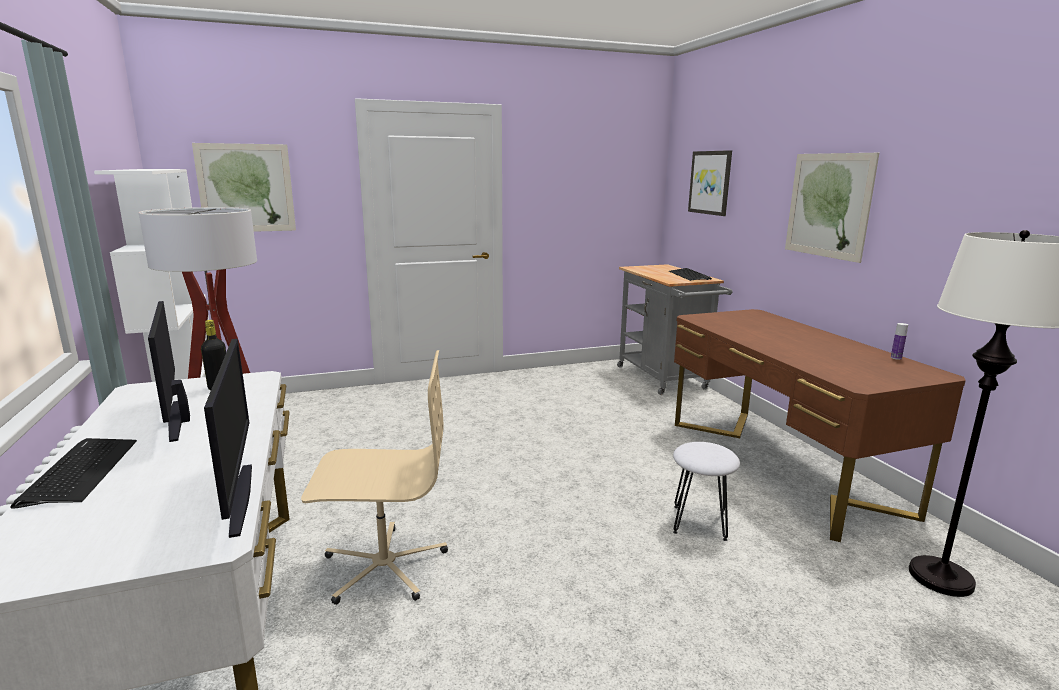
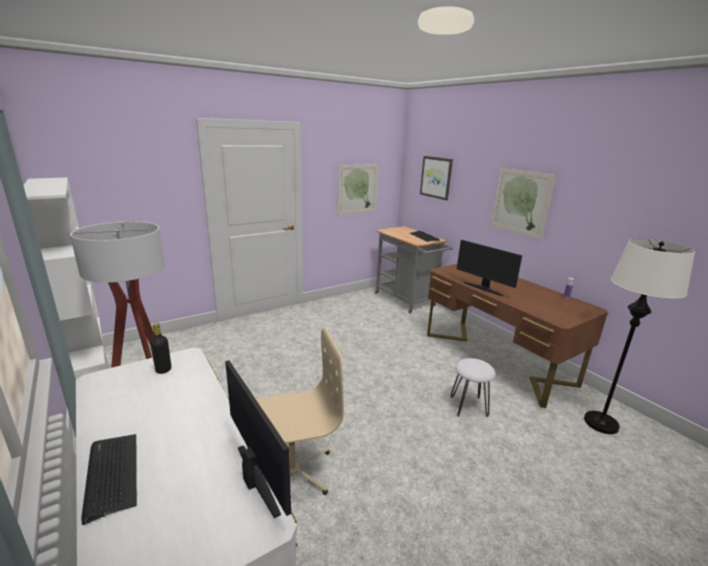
camera: 15 degrees left, 5 degrees up
monitor [148,301,190,442] -> monitor moved to [457,240,522,296]
picture [192,143,296,232] -> picture moved to [337,164,379,215]

